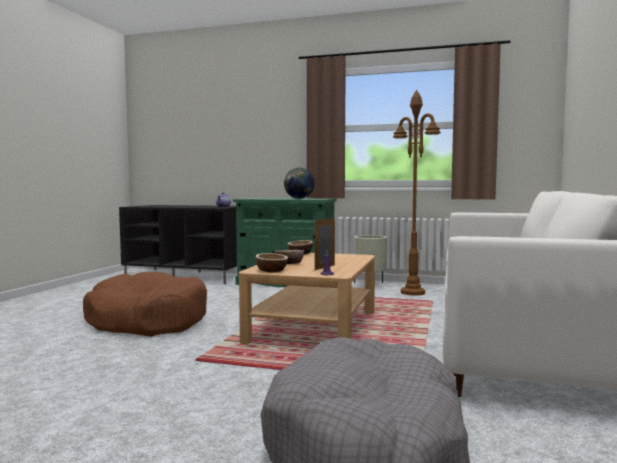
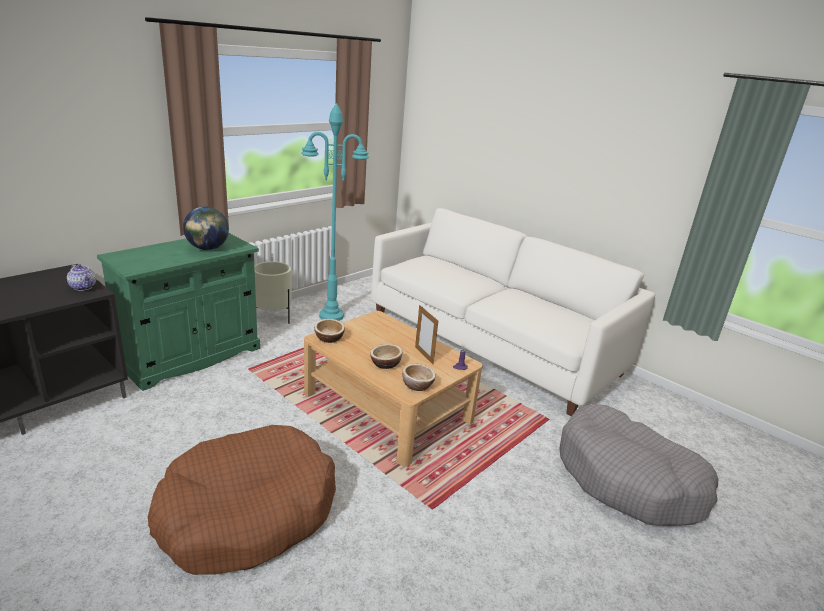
camera: 65 degrees left, 20 degrees up
brown floor lamp [393,90,441,296] -> turquoise floor lamp [301,103,369,321]

